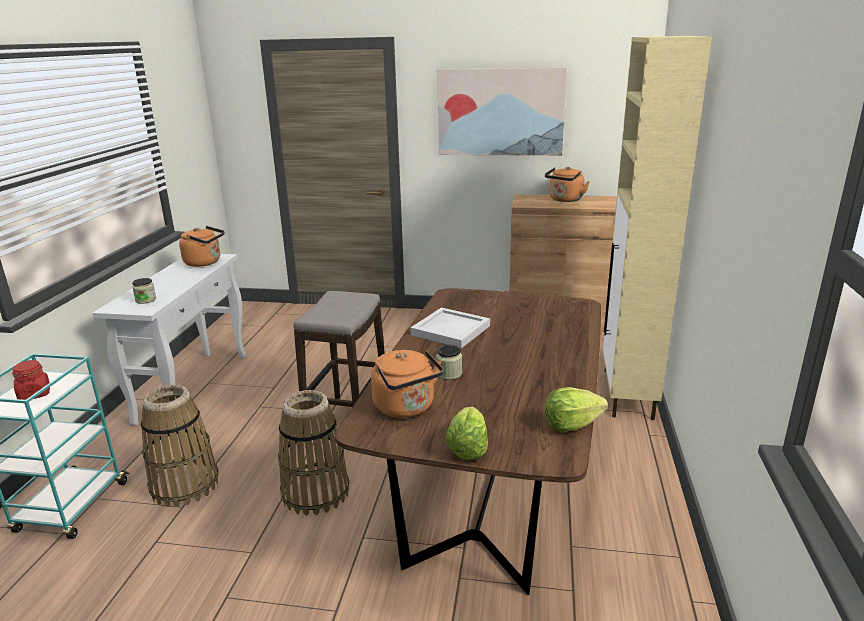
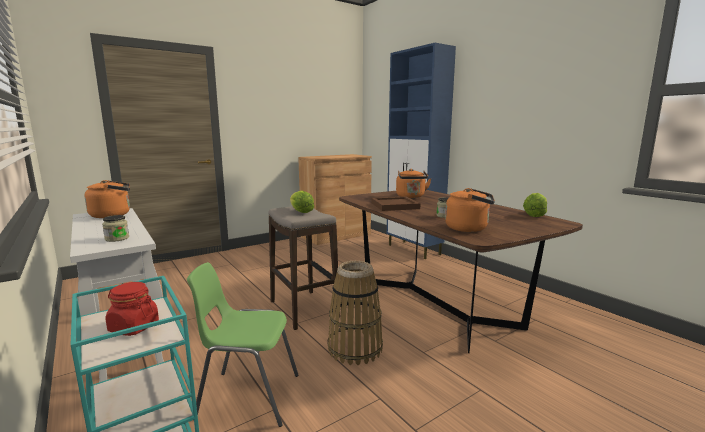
camera: 45 degrees left, 10 degrees down
basket [141,385,219,507] -> green chair [187,262,298,427]
white tray [411,307,490,348] -> brown tray [372,196,420,211]
picture [437,67,567,156] -> none
lettuce [445,407,488,460] -> lettuce moved to [290,190,314,213]
orange kettle [545,167,590,202] -> orange kettle moved to [396,169,431,198]
beige cabinet [602,36,712,420] -> blue cabinet [387,43,456,259]

